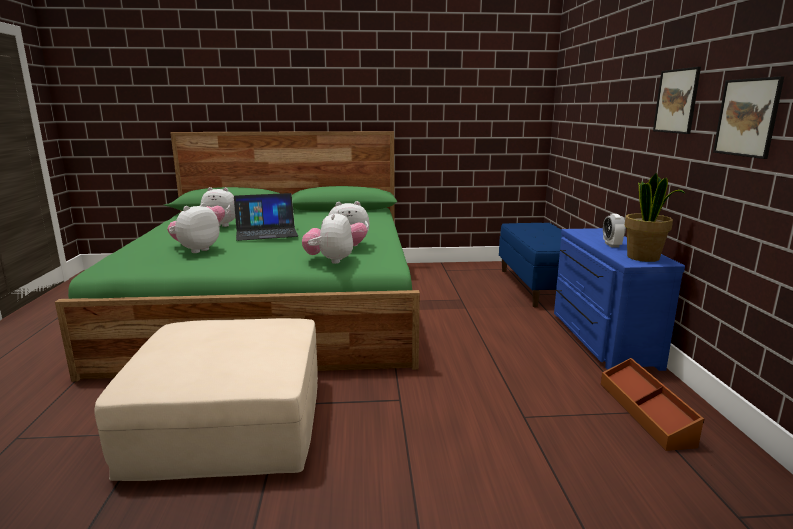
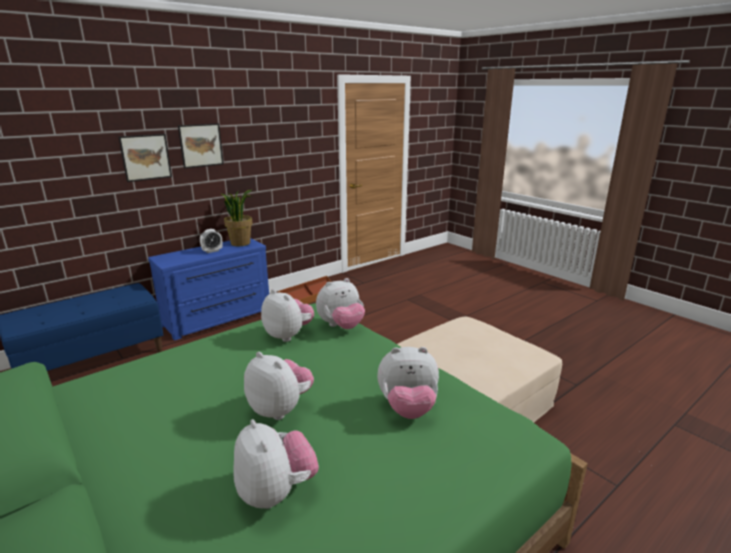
camera: 125 degrees left, 5 degrees up
laptop [234,193,298,241] -> plush toy [244,352,314,420]
picture [713,76,784,159] -> picture moved to [119,134,172,182]

